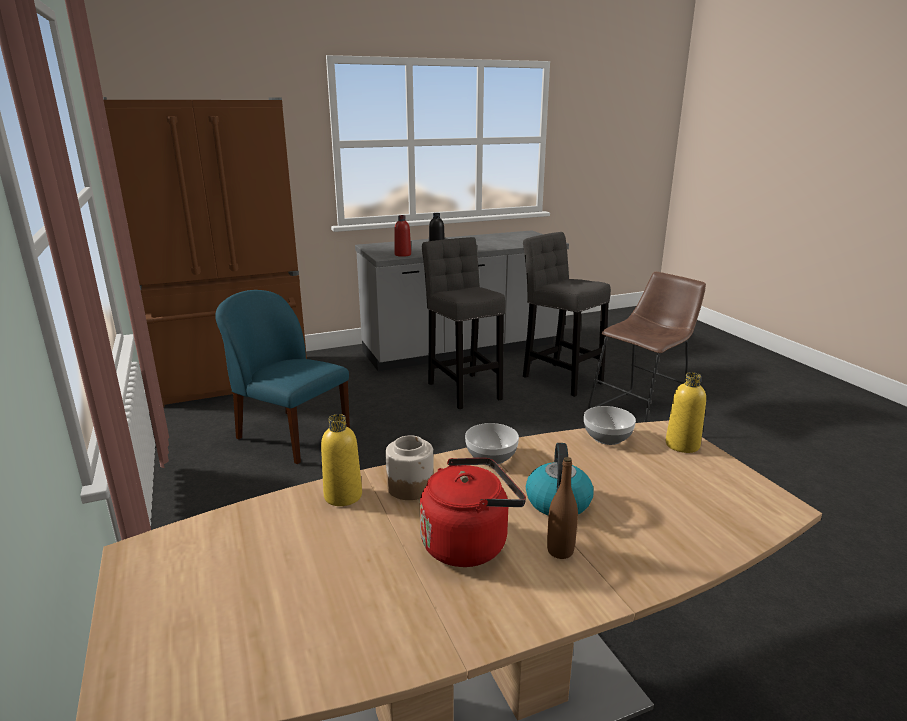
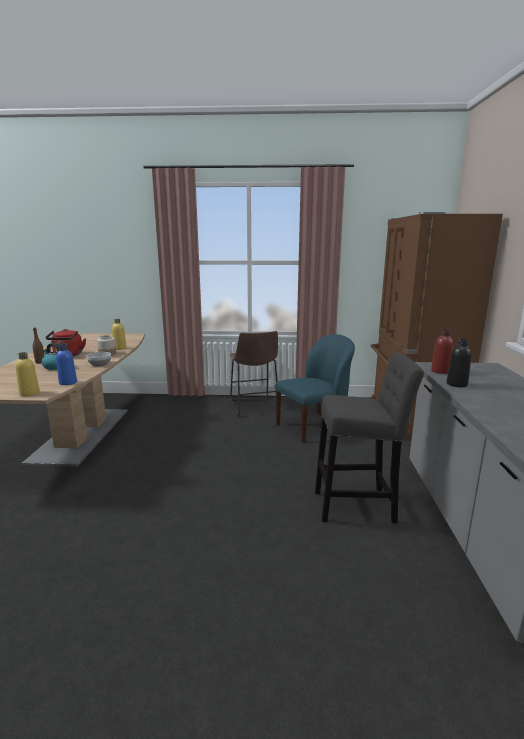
camera: 115 degrees right, 5 degrees down
grey stool [523,232,611,397] -> none
bowl [584,406,636,445] -> blue bottle [56,344,77,385]
brown stool [588,272,706,422] -> brown stool moved to [230,331,278,416]

